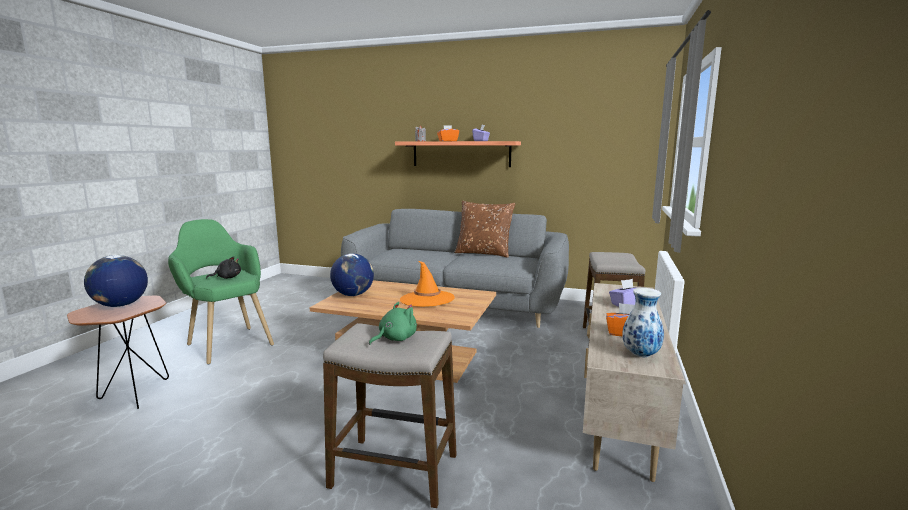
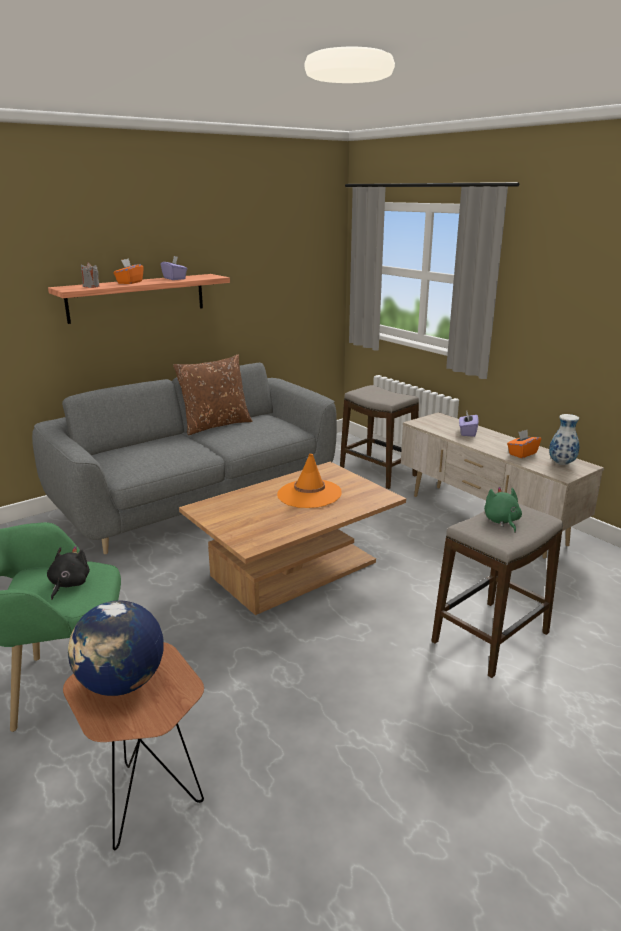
camera: 55 degrees left, 10 degrees up
globe [330,253,374,296] -> none

